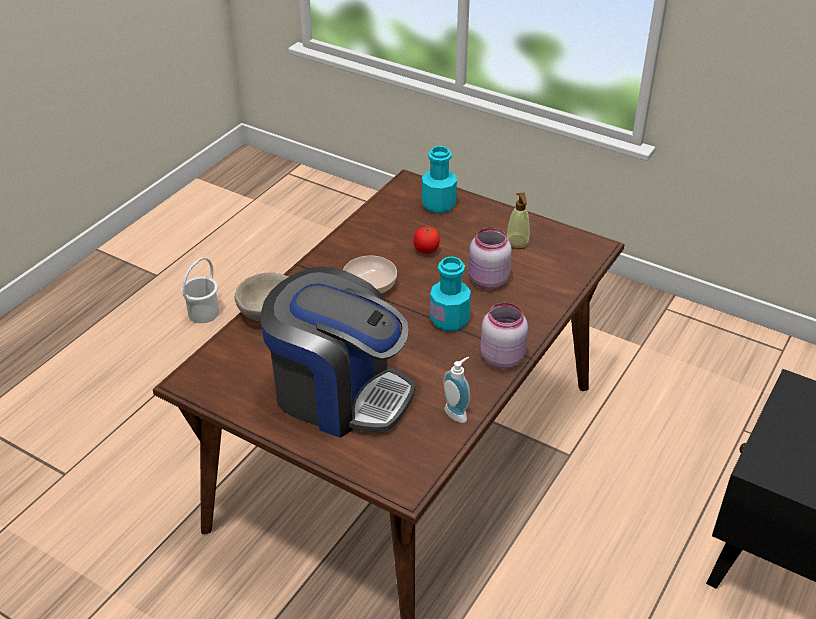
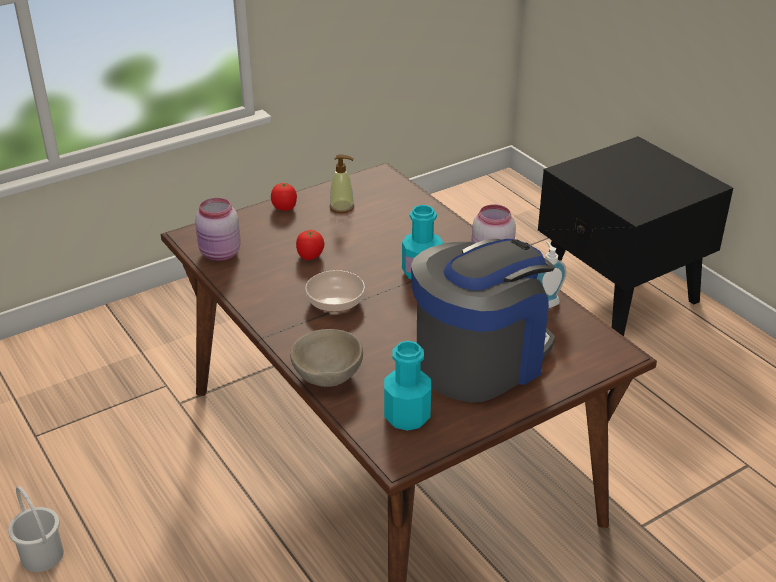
camera: 65 degrees left, 5 degrees down
turquoise bottle [422,146,457,214] -> turquoise bottle moved to [384,341,431,431]
pink jar [468,228,512,289] -> pink jar moved to [195,198,241,261]
none -> tomato [271,183,297,211]

